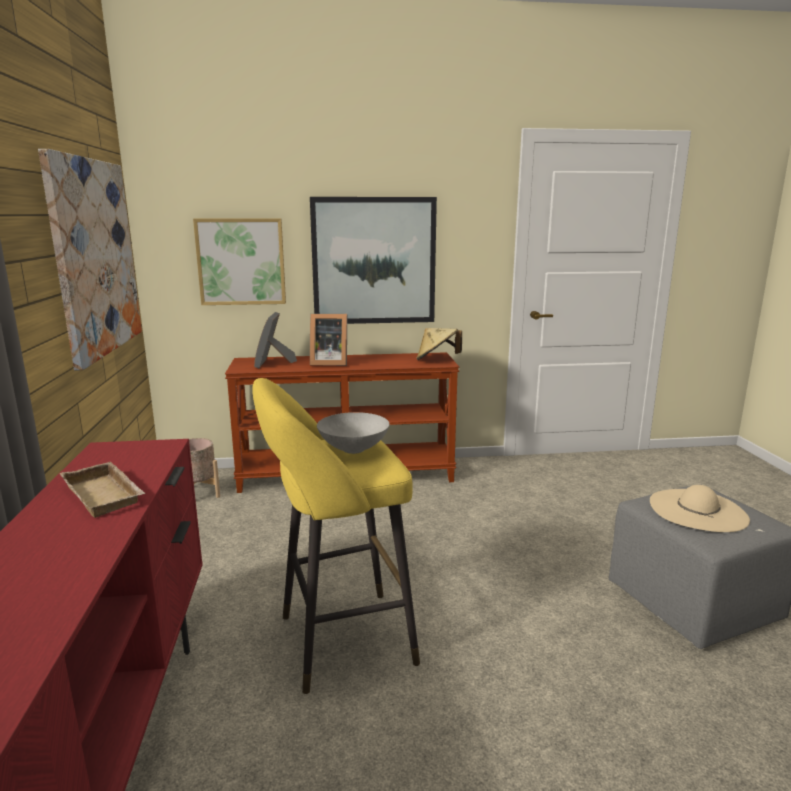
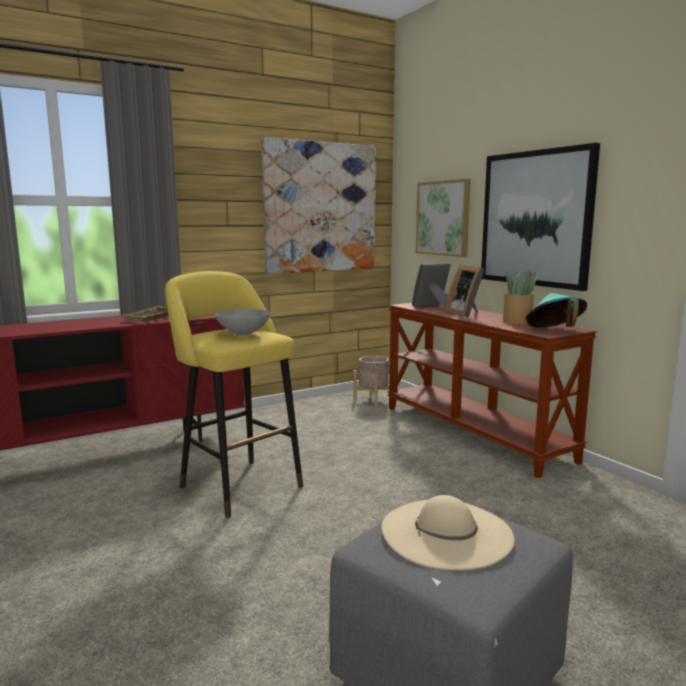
camera: 65 degrees right, 5 degrees down
beige hat [417,328,462,360] -> turquoise hat [526,293,587,328]
none -> potted plant [503,270,539,325]

